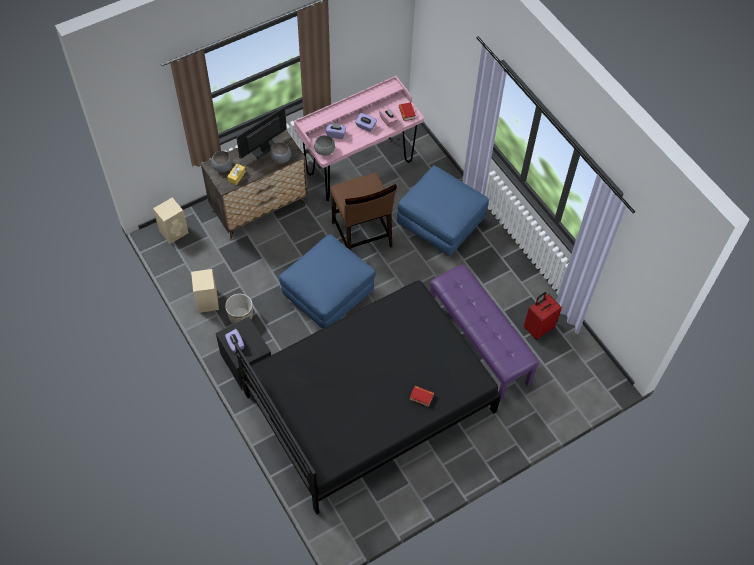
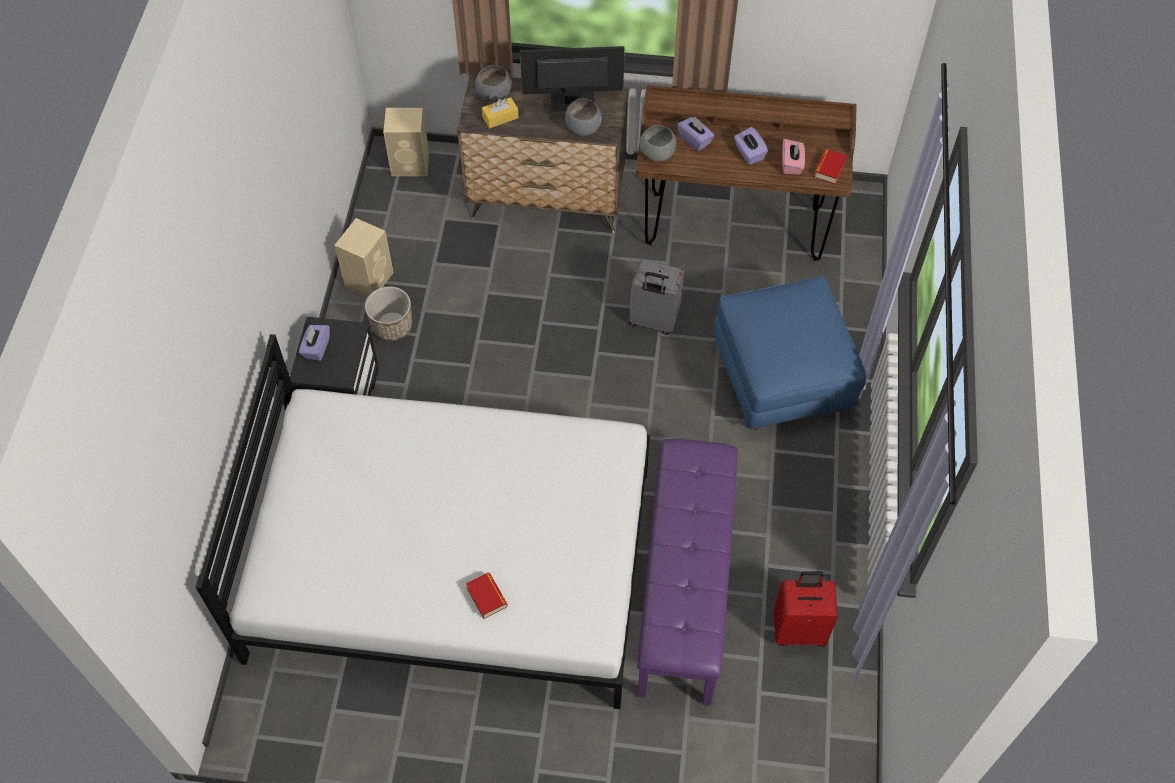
camera: 40 degrees right, 0 degrees up
black bed [235,280,501,514] -> white bed [195,334,650,709]
blue ottoman [279,234,375,329] -> none
pink desk [294,76,424,201] -> brown desk [636,85,857,261]
brown chair [331,173,397,250] -> grey suitcase [629,260,684,335]

